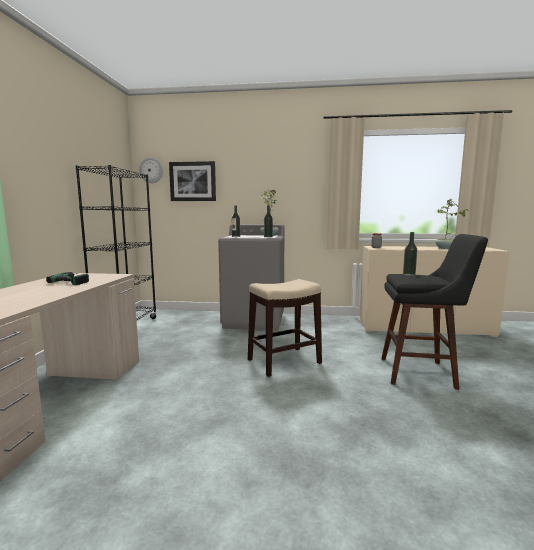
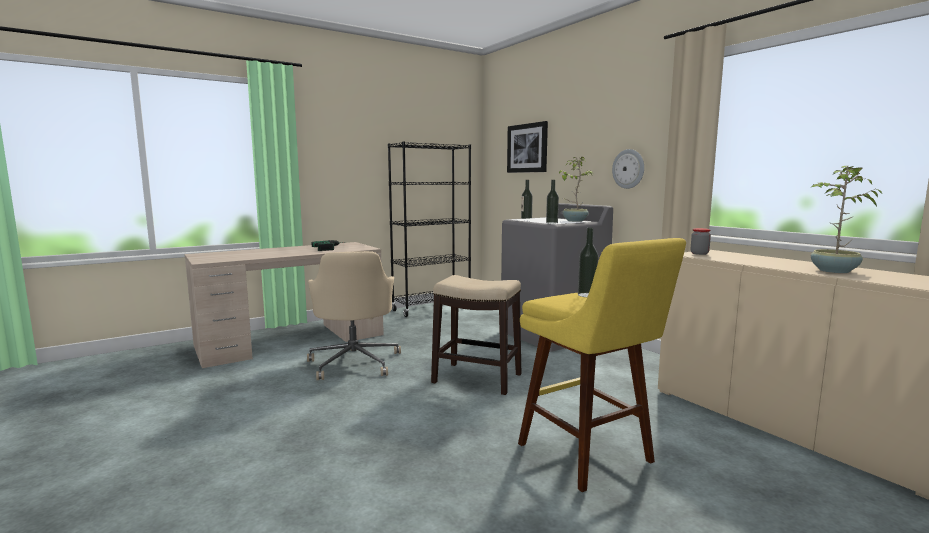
camera: 50 degrees right, 0 degrees up
wall clock [139,157,163,183] -> wall clock moved to [612,149,644,189]
black stool [381,234,488,390] -> yellow stool [518,238,686,492]
none -> beige office chair [307,251,401,380]

